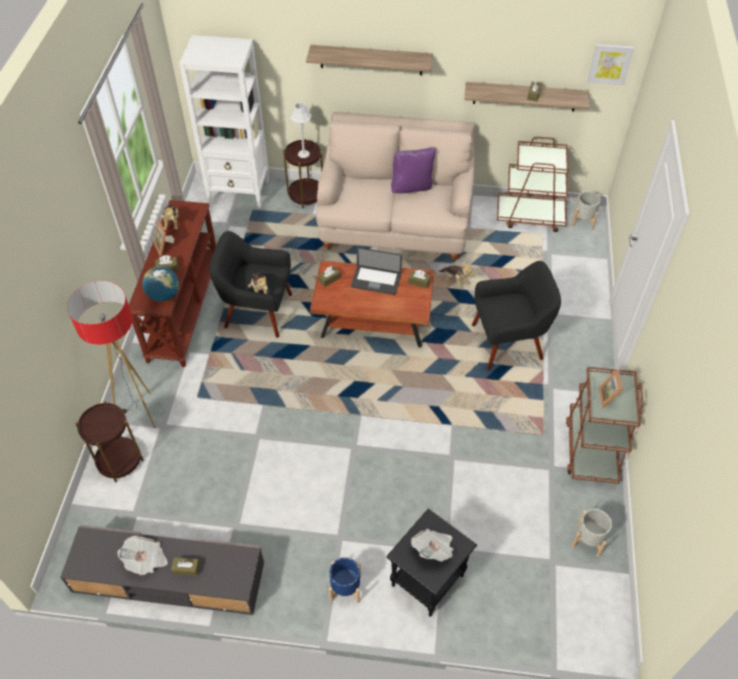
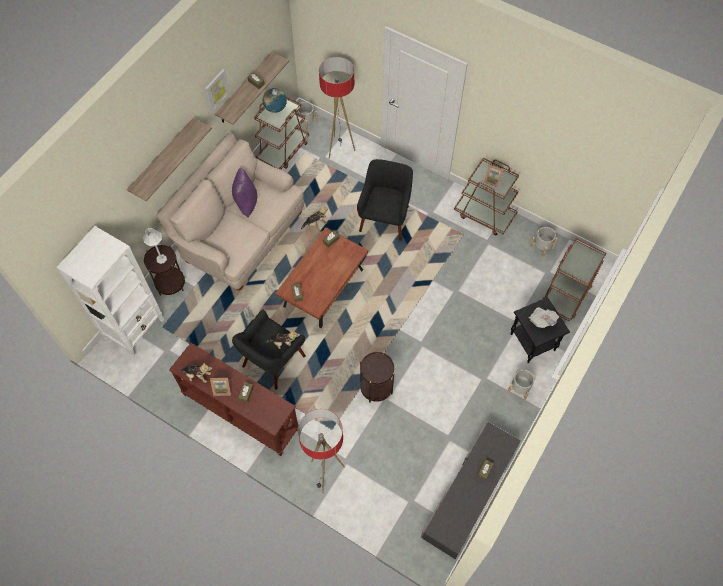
camera: 65 degrees left, 10 degrees up
brown side table [76,401,143,482] -> brown side table moved to [360,352,395,403]
newspaper [118,536,168,576] -> none
globe [142,266,179,302] -> globe moved to [263,88,287,113]
blue planter [329,557,361,603] -> grey planter [507,370,536,401]
laptop [351,247,402,295] -> none
picture [587,44,634,85] -> picture moved to [205,69,229,112]
none -> floor lamp [319,57,355,159]
none -> brown cart [542,238,606,322]

